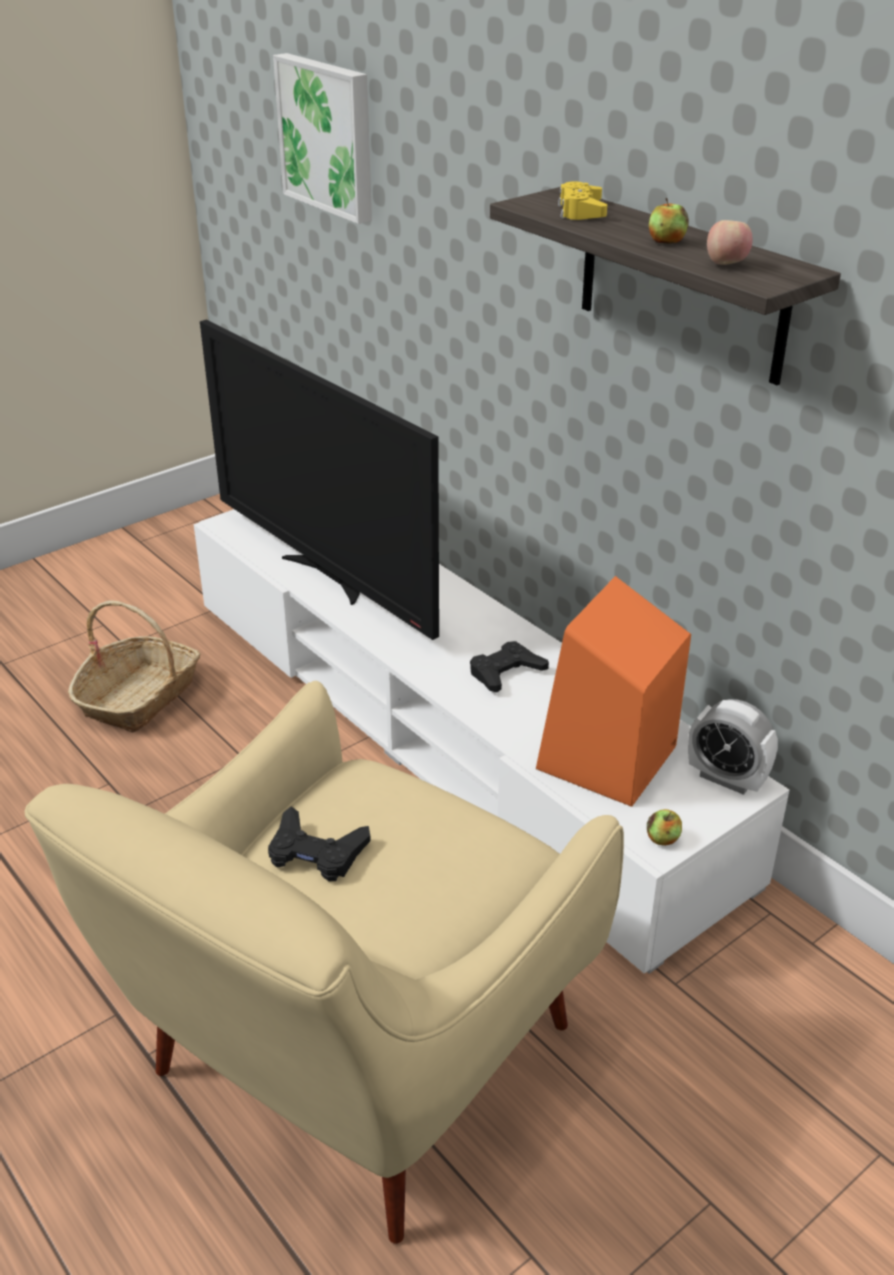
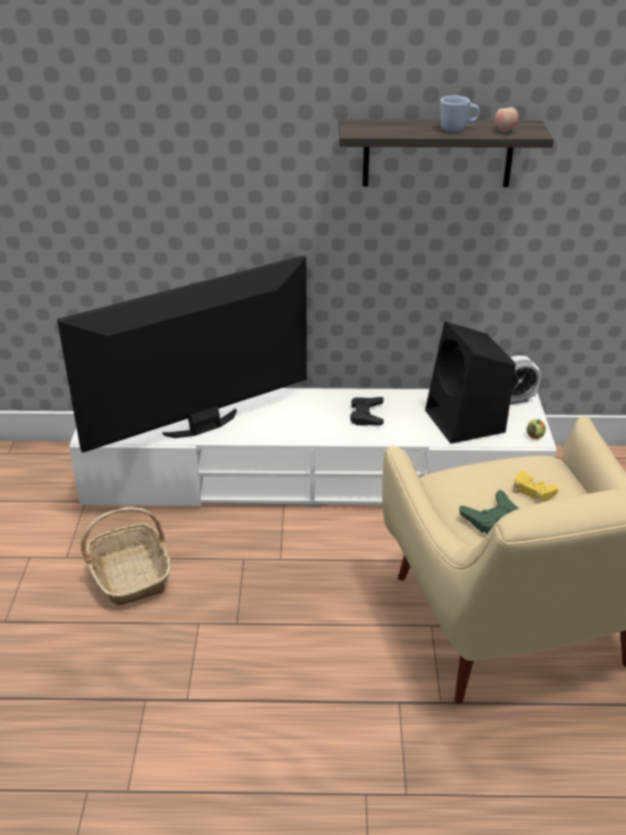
camera: 50 degrees left, 0 degrees up
television [200,319,439,640] -> television turned 150 degrees clockwise [57,255,307,453]
black game controller [268,806,371,881] -> green game controller [459,489,519,534]
picture [273,53,372,224] -> none
orange speaker [536,576,691,807] -> black speaker [425,322,516,444]
yellow game controller [558,181,607,220] -> yellow game controller moved to [513,471,558,503]
apple [649,198,689,244] -> blue mug [440,95,480,132]

